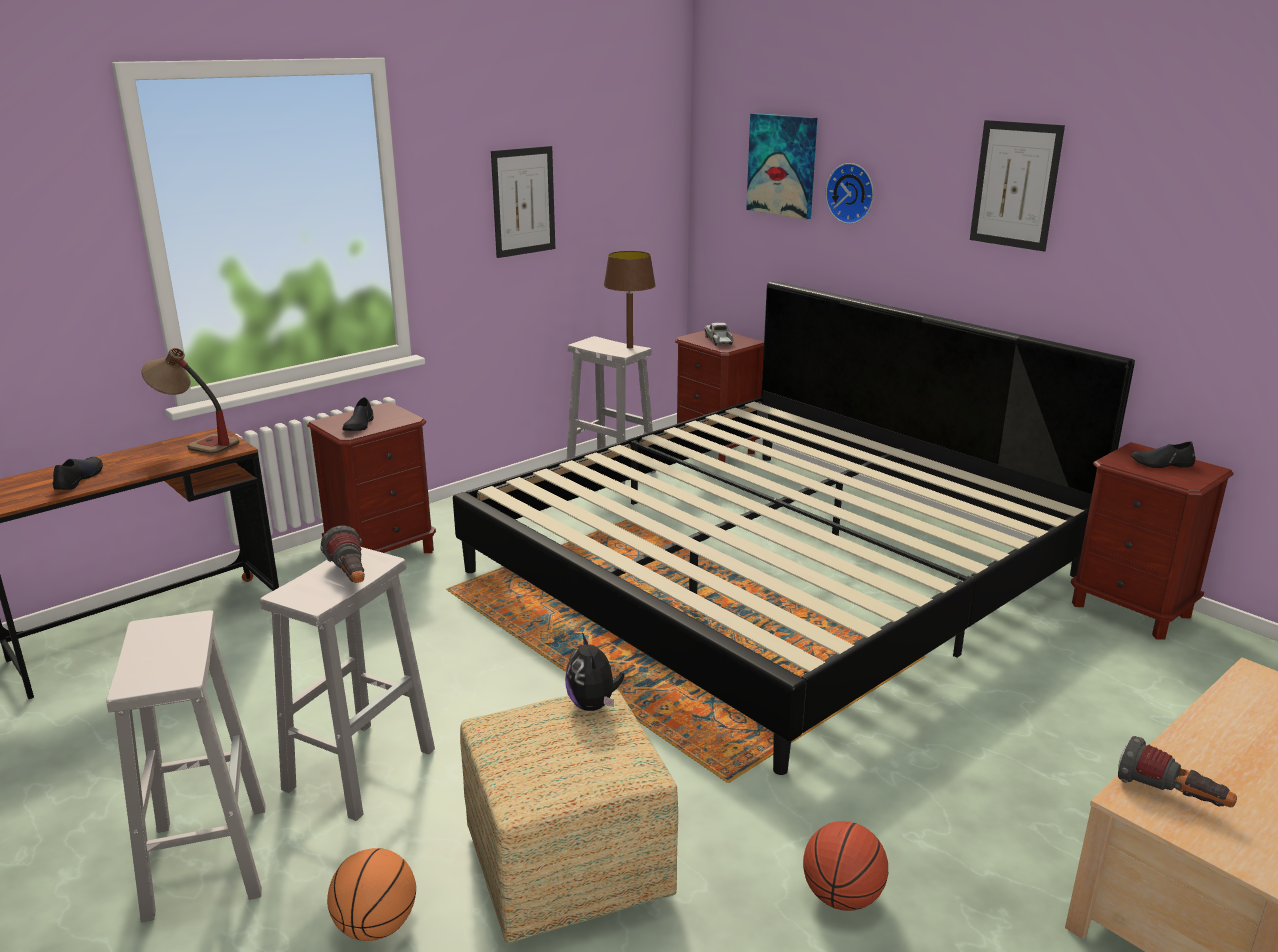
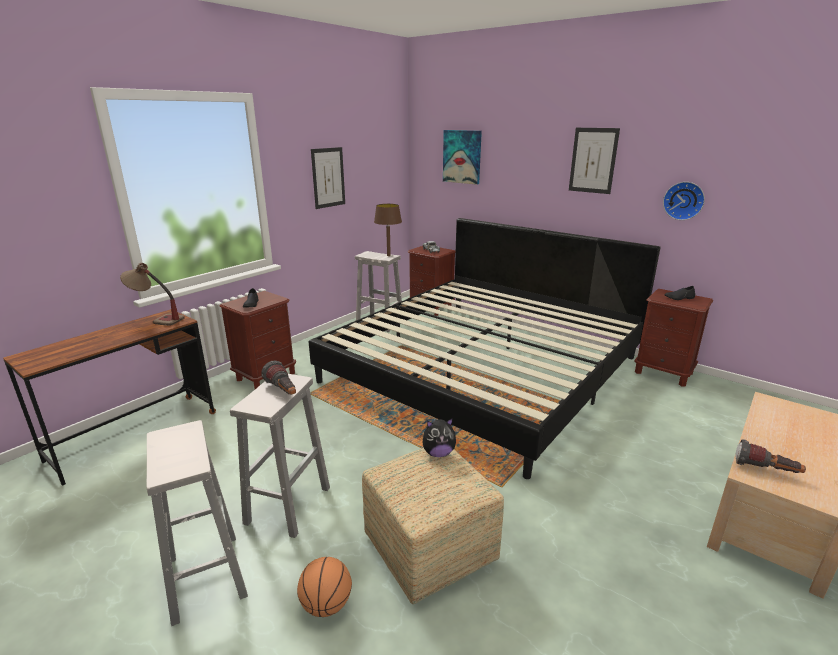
camera: 10 degrees left, 0 degrees up
black shoe [52,457,103,490] -> none
plush toy [565,633,624,711] -> plush toy turned 75 degrees counterclockwise [423,418,456,457]
basketball [803,821,888,911] -> none
wall clock [825,163,874,224] -> wall clock moved to [663,182,705,220]

